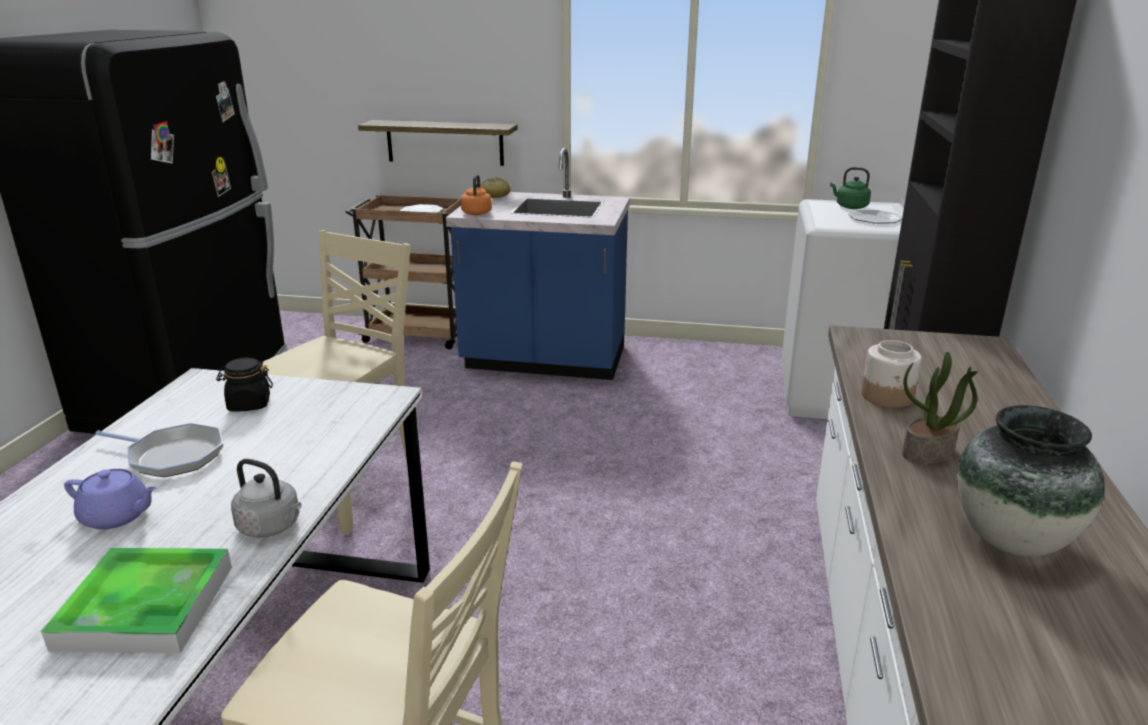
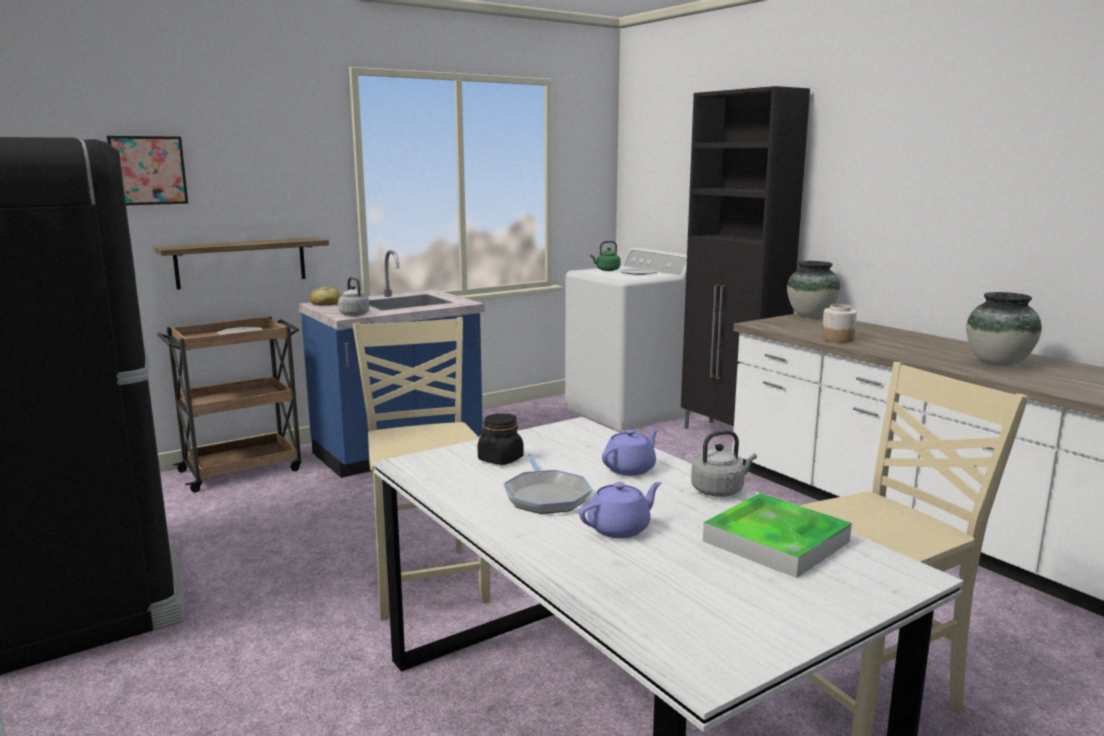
camera: 45 degrees left, 10 degrees down
frying pan [95,423,223,477] -> frying pan turned 105 degrees clockwise [503,454,592,514]
orange kettle [460,174,492,215] -> grey kettle [338,277,369,316]
potted plant [902,352,978,464] -> none
none -> picture [107,136,188,205]
none -> purple teapot [602,428,659,476]
none -> vase [787,261,840,318]

